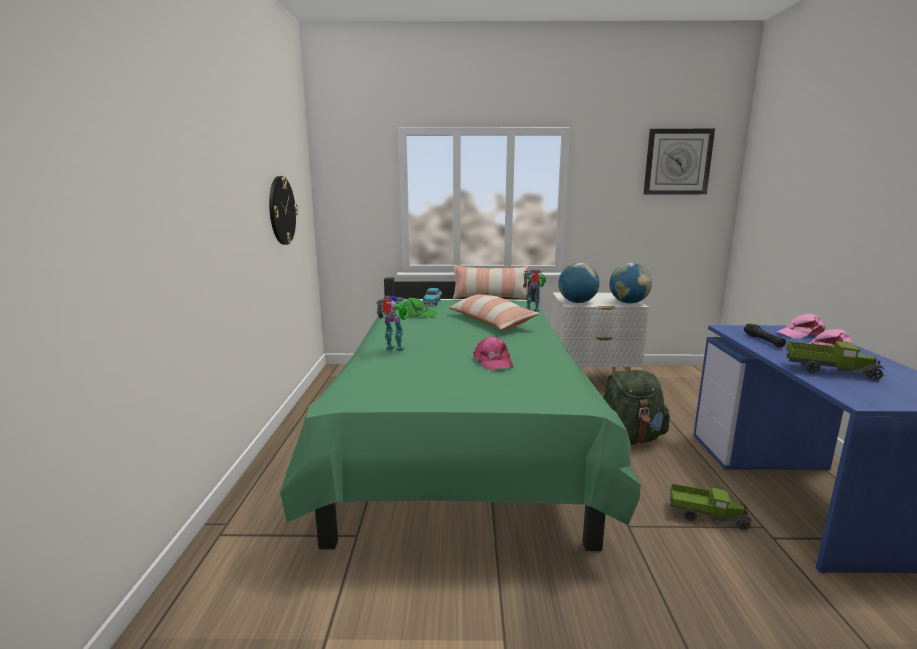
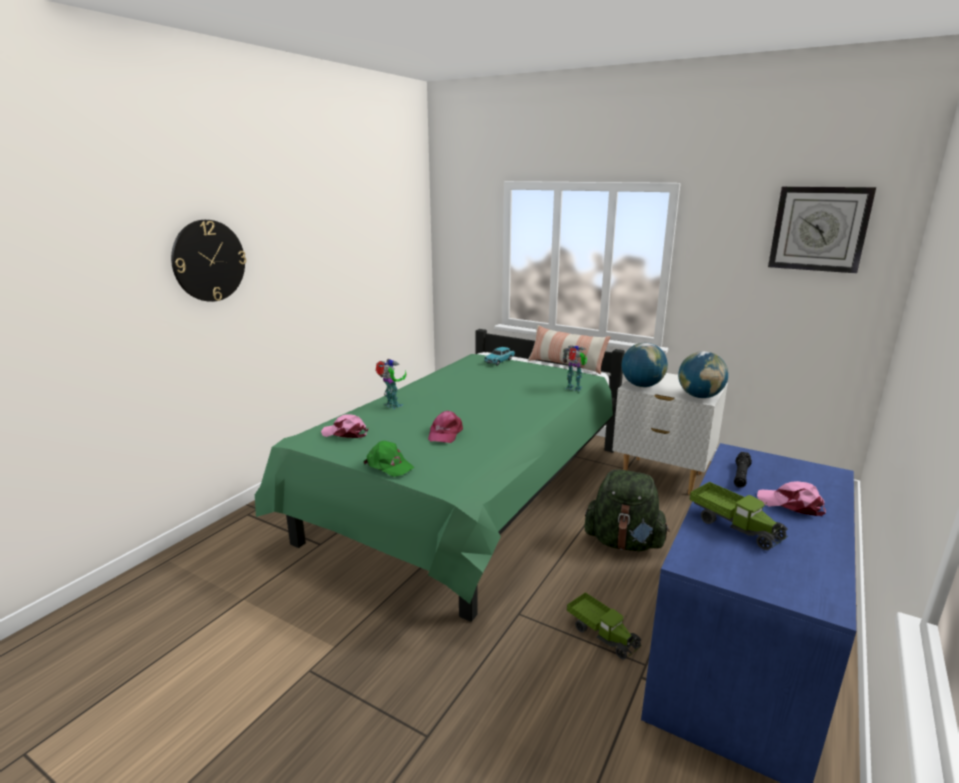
camera: 30 degrees right, 5 degrees up
wall clock [269,176,298,245] -> wall clock moved to [171,220,246,302]
green cap [403,298,437,318] -> green cap moved to [363,441,414,477]
pillow [449,294,540,330] -> none
pink cap [777,314,825,339] -> pink cap moved to [321,415,368,438]

